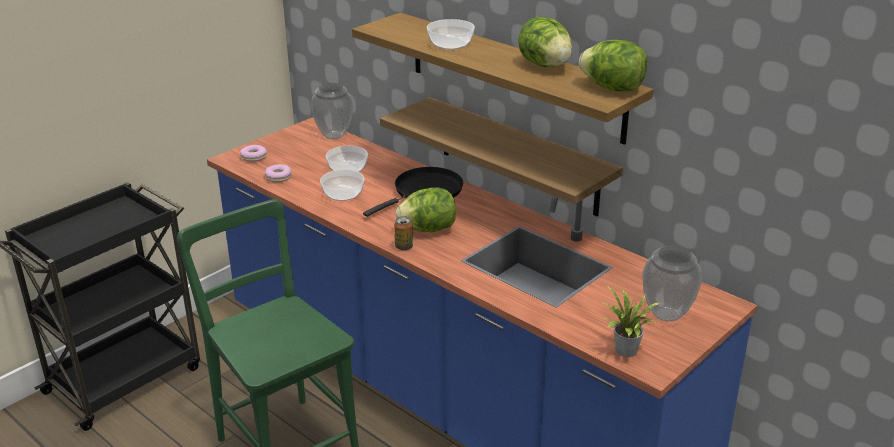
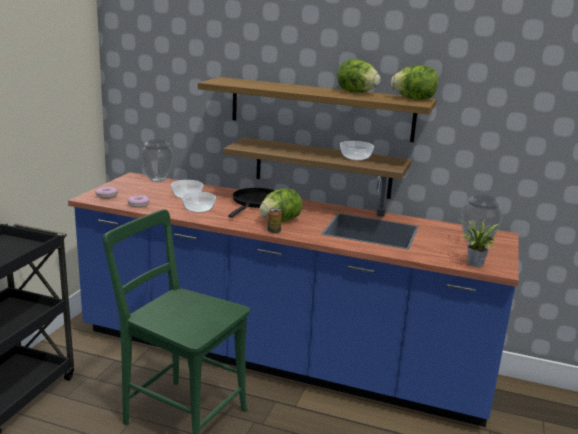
camera: 25 degrees left, 10 degrees down
bowl [427,19,475,50] -> bowl moved to [340,141,374,161]

